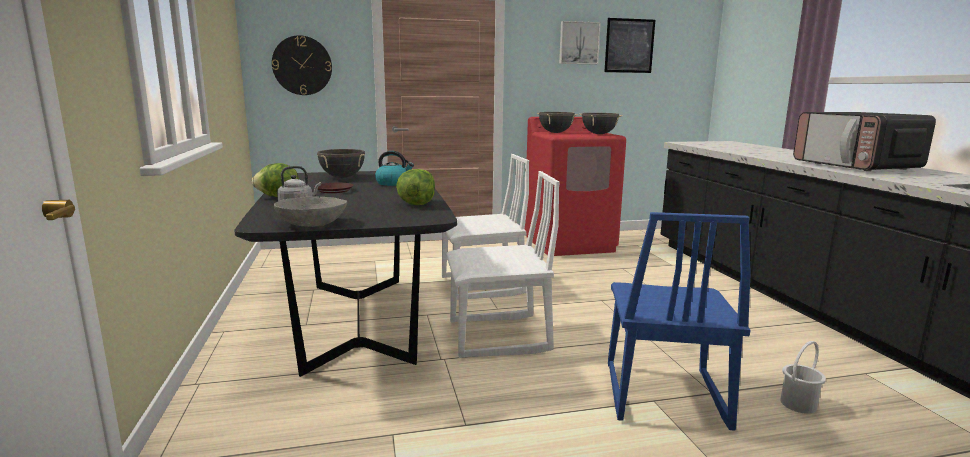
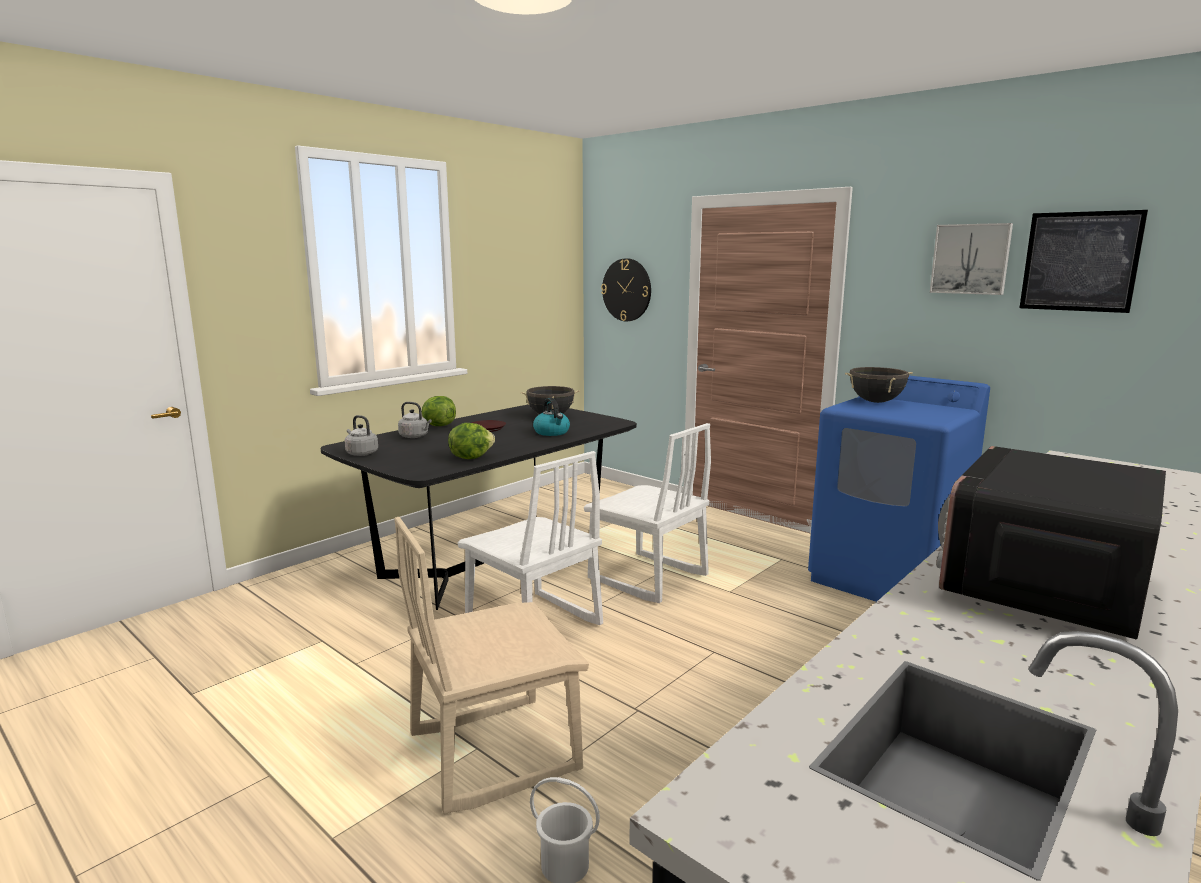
camera: 55 degrees right, 0 degrees up
grey bowl [274,196,347,227] -> grey kettle [345,415,378,456]
red washing machine [525,117,626,256] -> blue washing machine [808,376,990,602]
black cooking pot [580,113,623,134] -> none
blue chair [608,212,751,431] -> beige chair [394,517,589,814]

